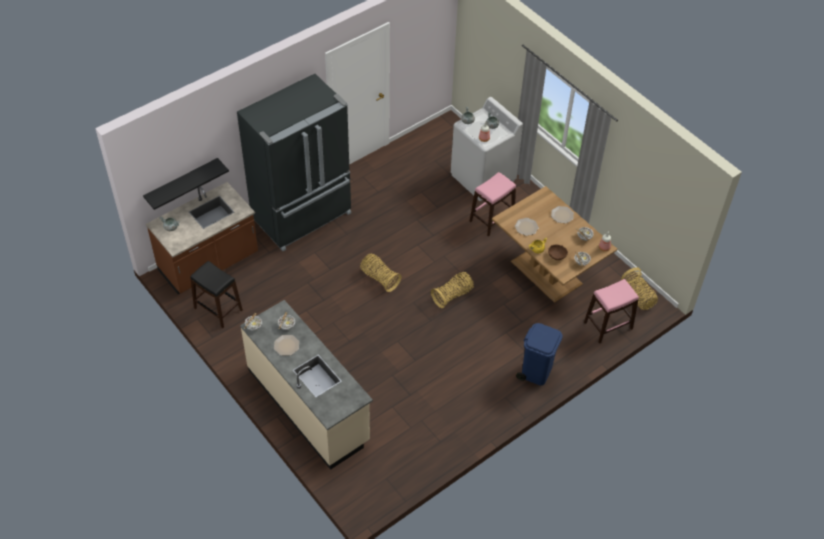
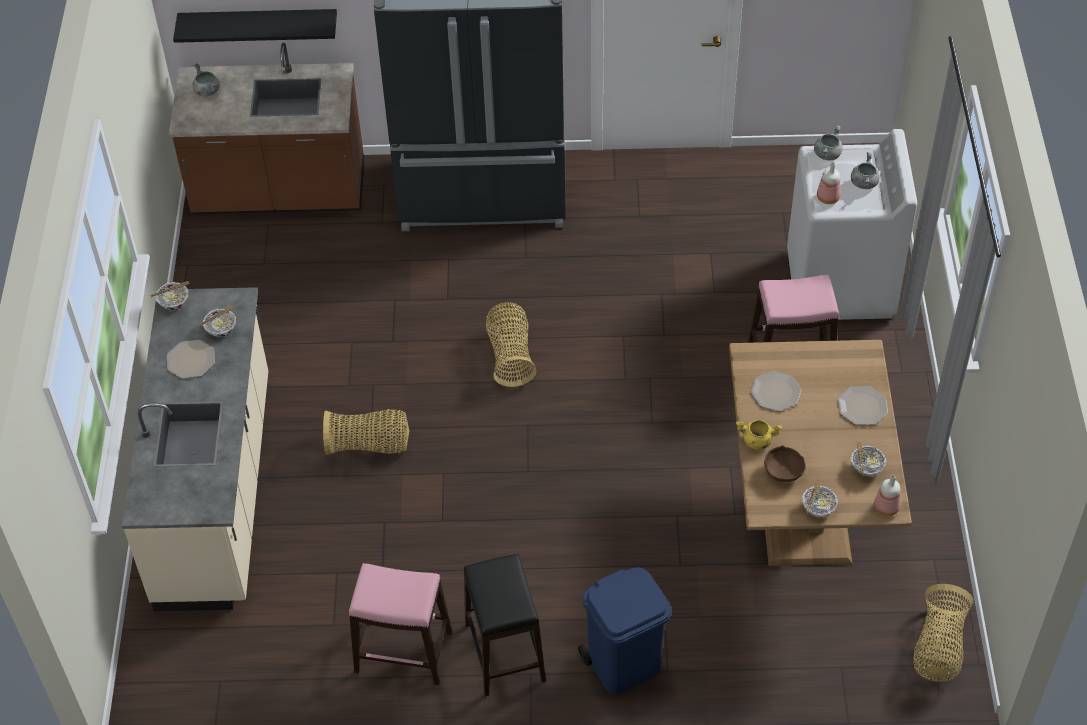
camera: 40 degrees right, 0 degrees up
black stool [190,261,243,328] -> black stool moved to [464,554,546,696]
basket [431,272,474,308] -> basket moved to [323,409,409,455]
pink stool [584,279,639,344] -> pink stool moved to [349,563,452,685]

